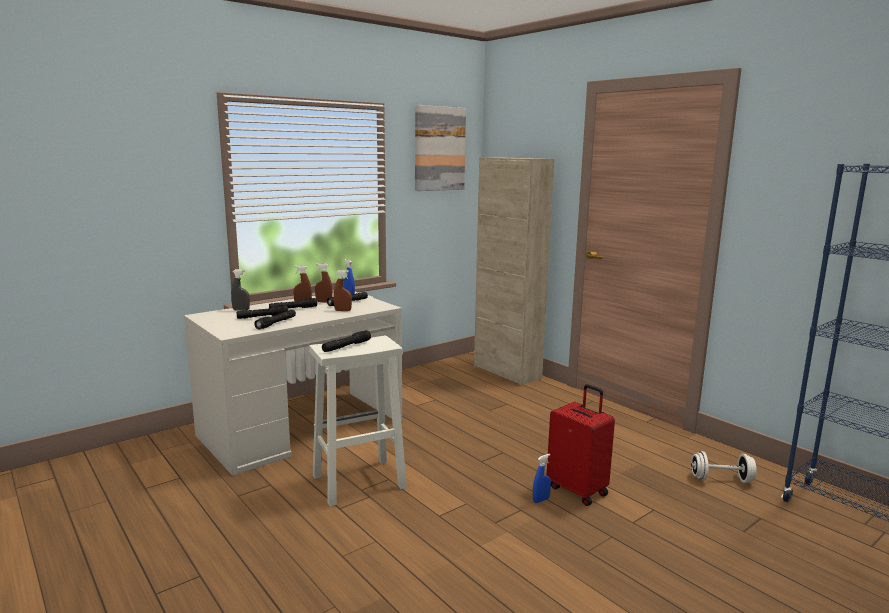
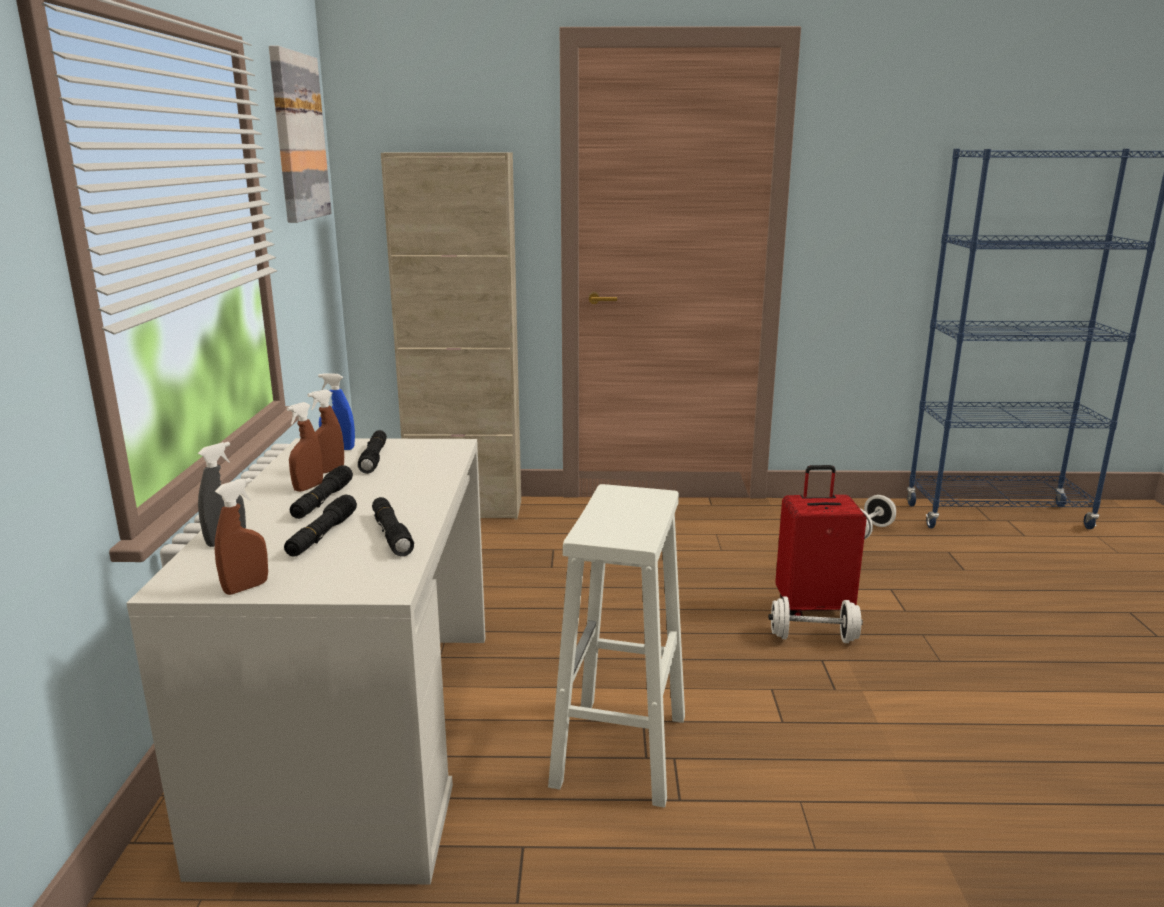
camera: 50 degrees left, 5 degrees up
black flashlight [322,330,371,352] -> none
brown spray bottle [334,270,352,311] -> brown spray bottle moved to [215,478,268,595]
blue spray bottle [533,454,551,503] -> white dumbbell [769,596,863,643]

